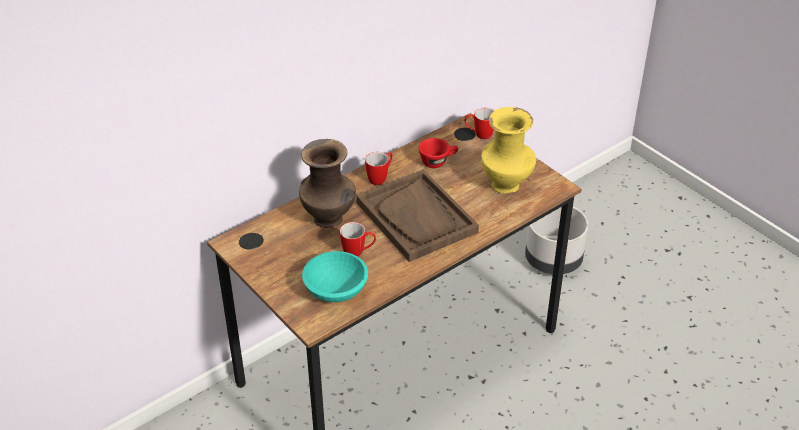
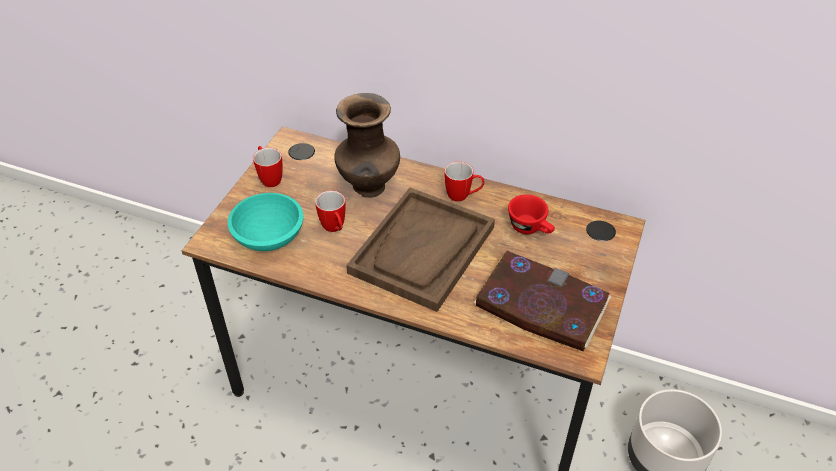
camera: 60 degrees right, 5 degrees up
mug [464,107,495,139] -> mug moved to [253,146,283,187]
yellow vase [481,107,536,194] -> book [474,251,612,352]

